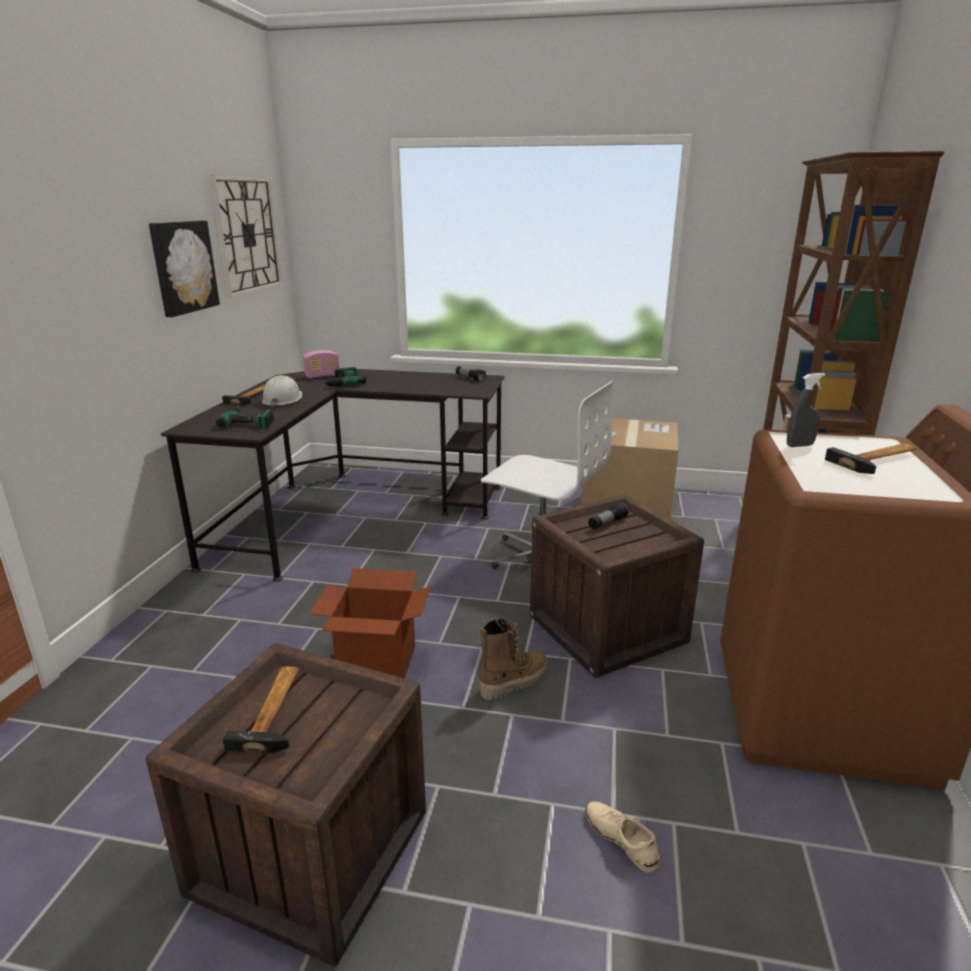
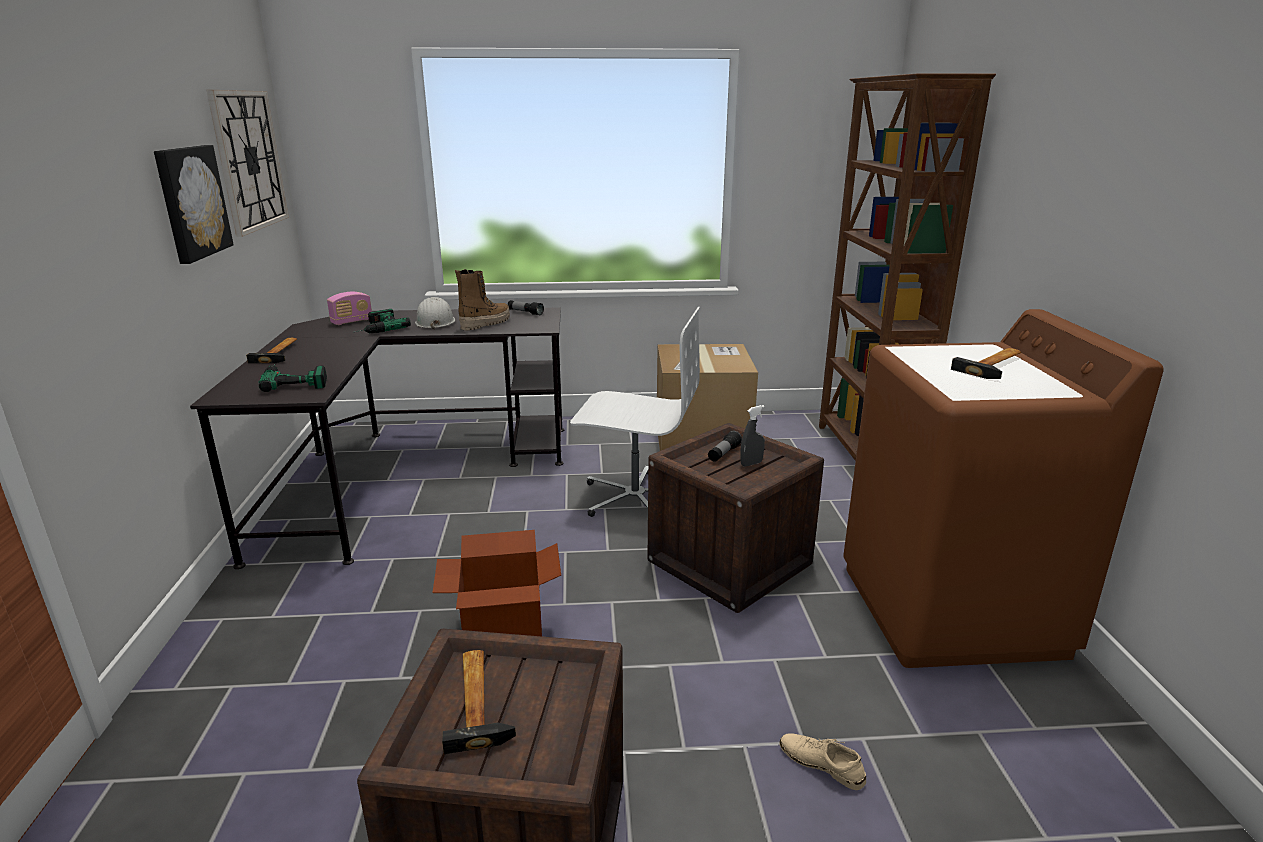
camera: 15 degrees left, 0 degrees up
white hard hat [262,375,302,407] -> white hard hat moved to [415,297,455,330]
boot [479,619,547,700] -> boot moved to [455,269,510,330]
grey spray bottle [787,373,825,447] -> grey spray bottle moved to [740,405,765,466]

